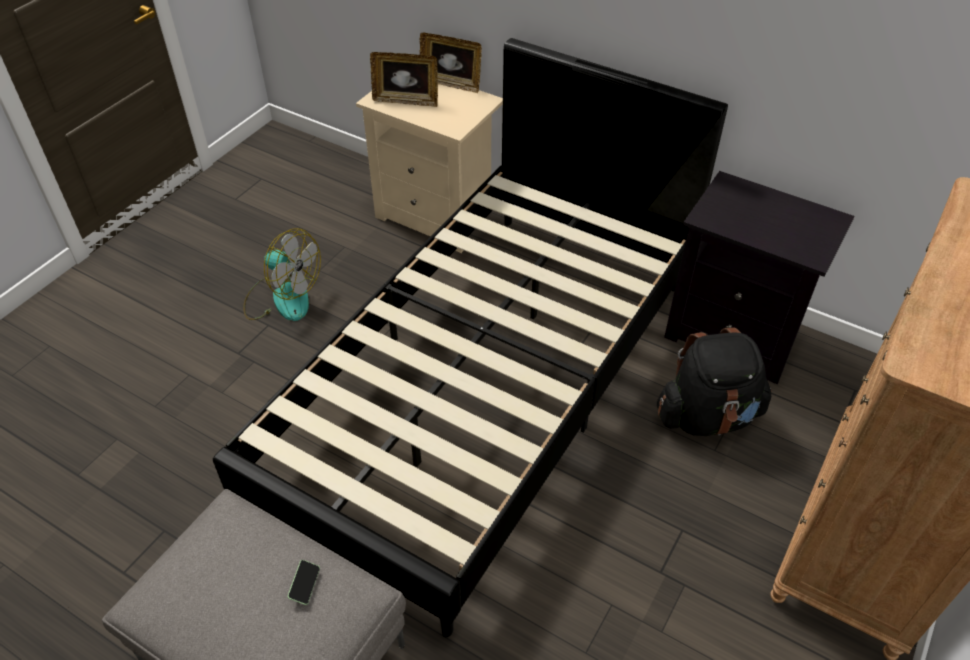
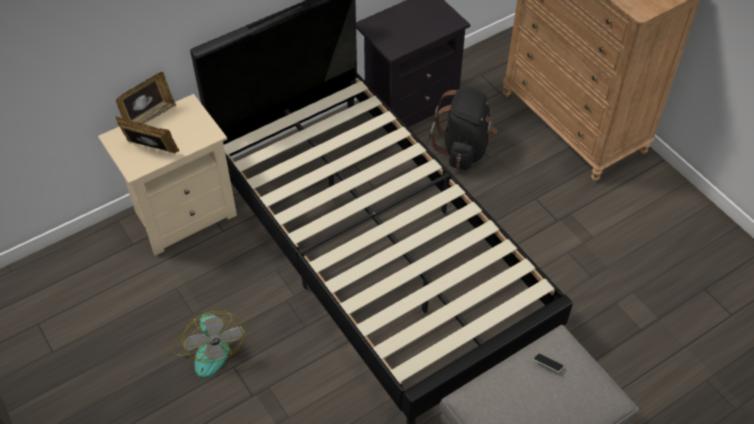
camera: 65 degrees left, 5 degrees up
fan [243,228,321,321] -> fan turned 105 degrees clockwise [171,311,245,378]
picture frame [370,52,438,107] -> picture frame turned 105 degrees counterclockwise [115,116,179,153]

